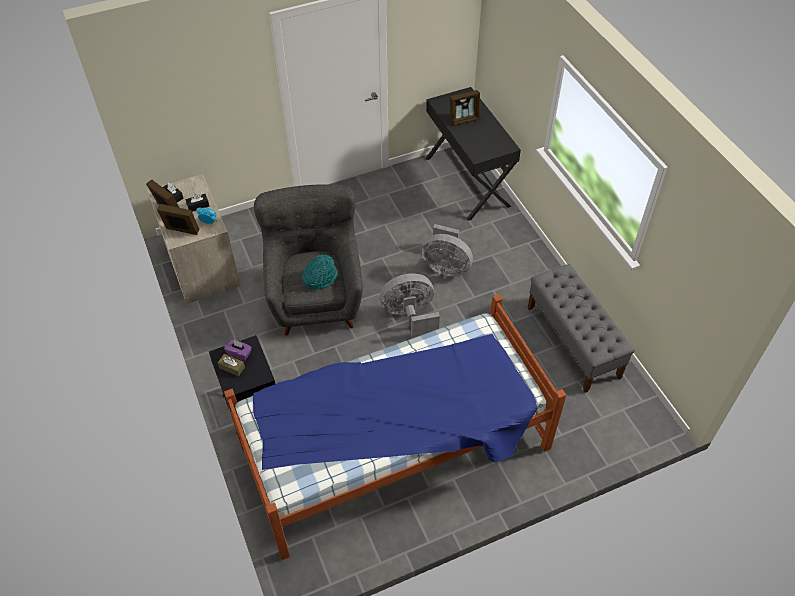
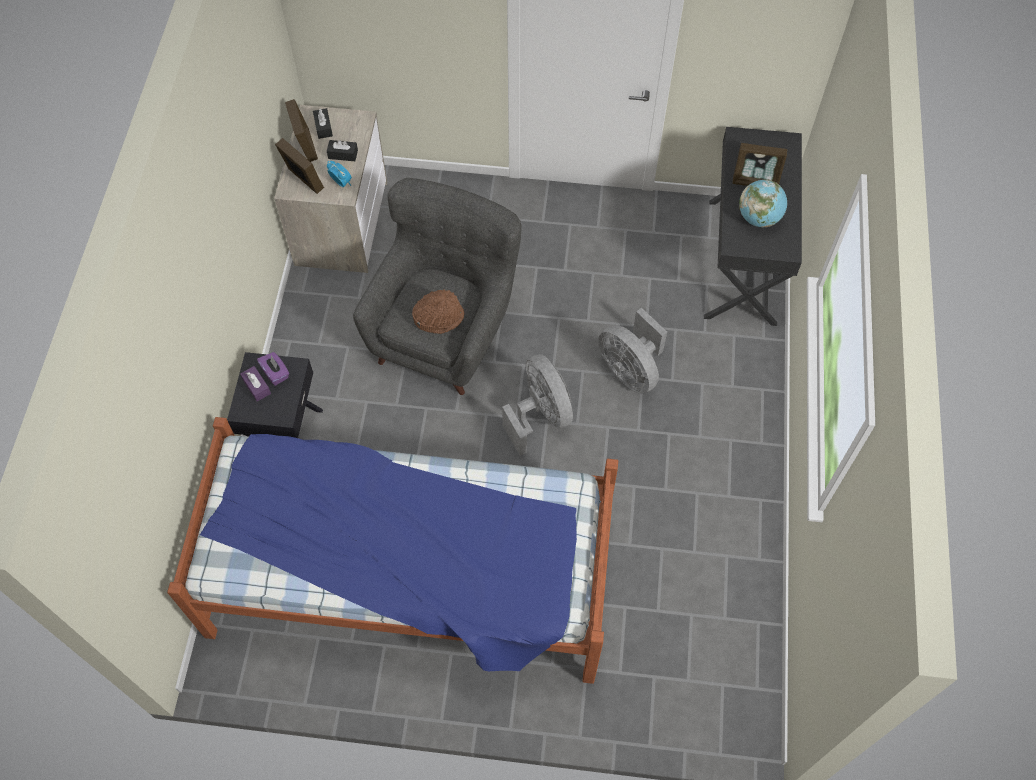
camera: 30 degrees right, 10 degrees up
brown tissue box [218,354,245,376] -> purple tissue box [240,366,271,401]
turquoise hat [302,254,338,290] -> brown hat [412,289,465,334]
grey fan [380,273,440,338] -> grey fan turned 45 degrees clockwise [502,354,573,456]
grey bench [528,264,635,393] -> none
none -> globe [739,180,787,227]

